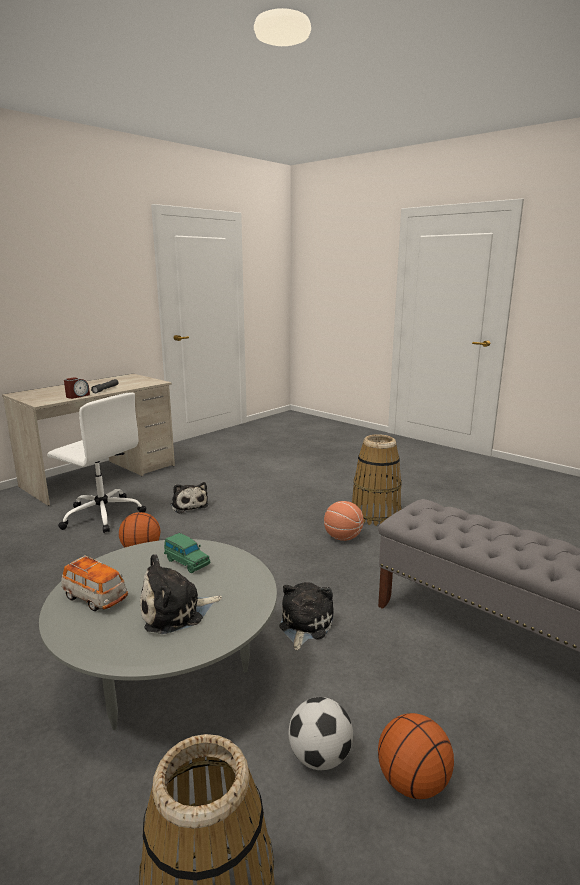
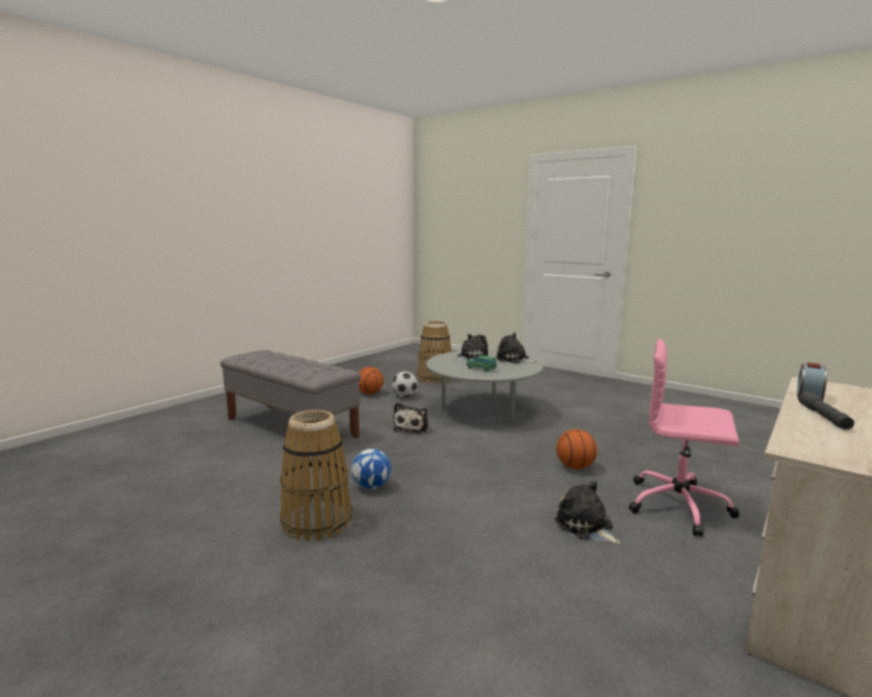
camera: 175 degrees right, 5 degrees down
white office chair [47,392,146,533] -> pink office chair [629,339,739,537]
toy car [61,555,128,611] -> plush toy [495,333,536,363]
basketball [324,501,364,541] -> football [351,449,391,489]

